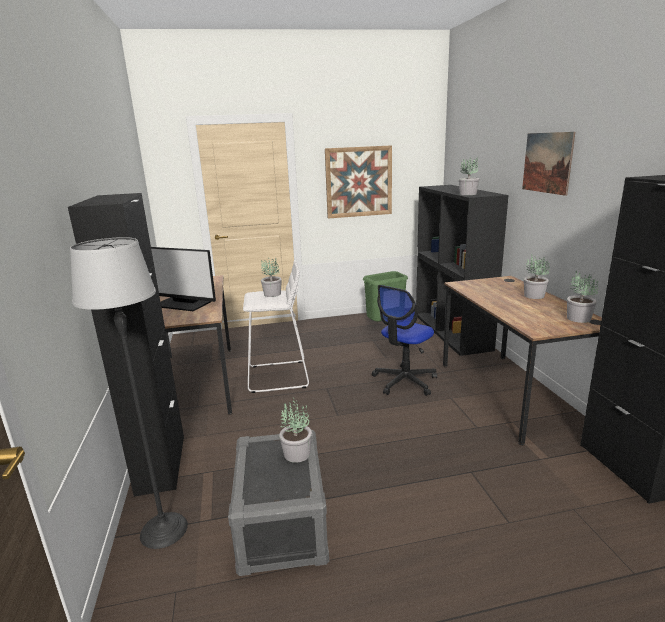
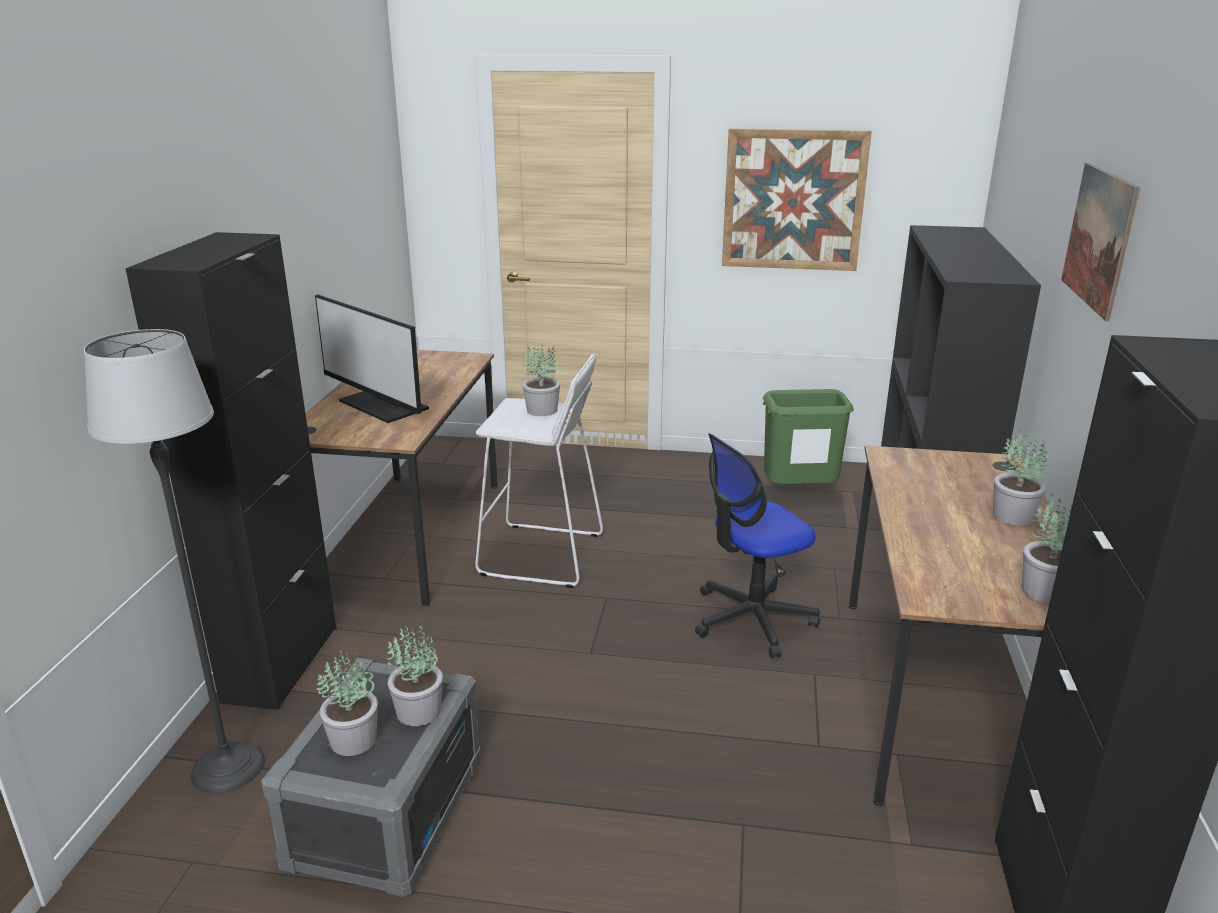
camera: 20 degrees right, 5 degrees up
potted plant [459,157,479,195] -> potted plant moved to [316,650,378,756]

